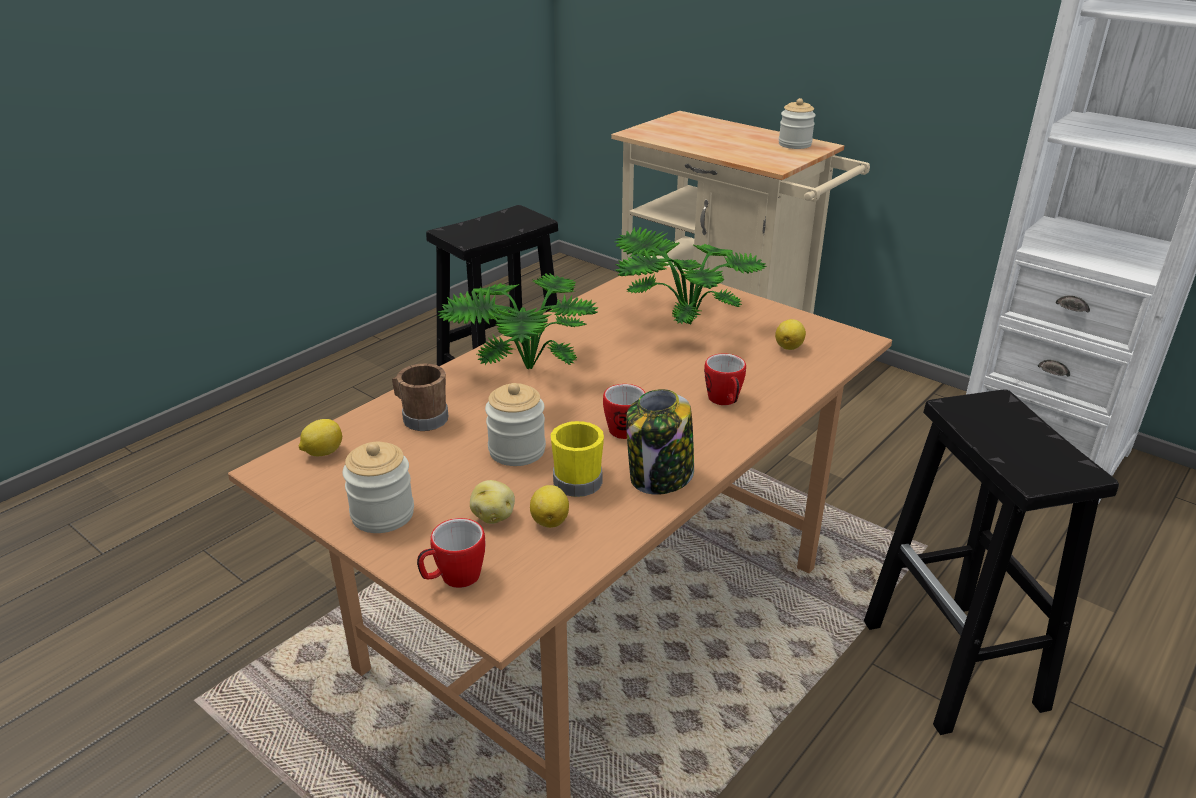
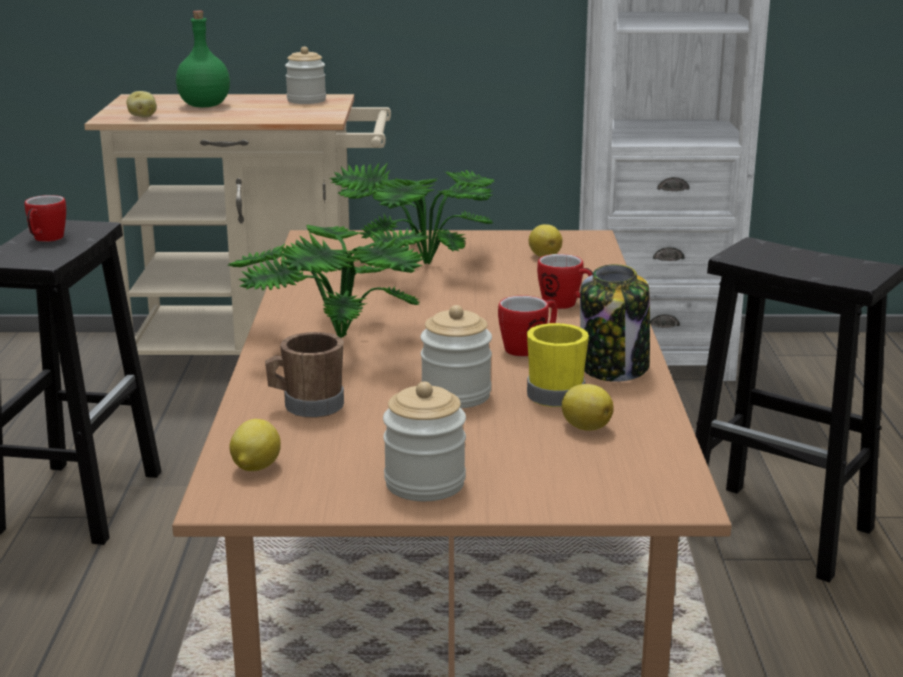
camera: 40 degrees left, 10 degrees down
mug [417,518,486,588] -> mug moved to [25,195,66,242]
potato [470,480,515,524] -> potato moved to [126,91,157,118]
none -> green bottle [176,11,230,107]

